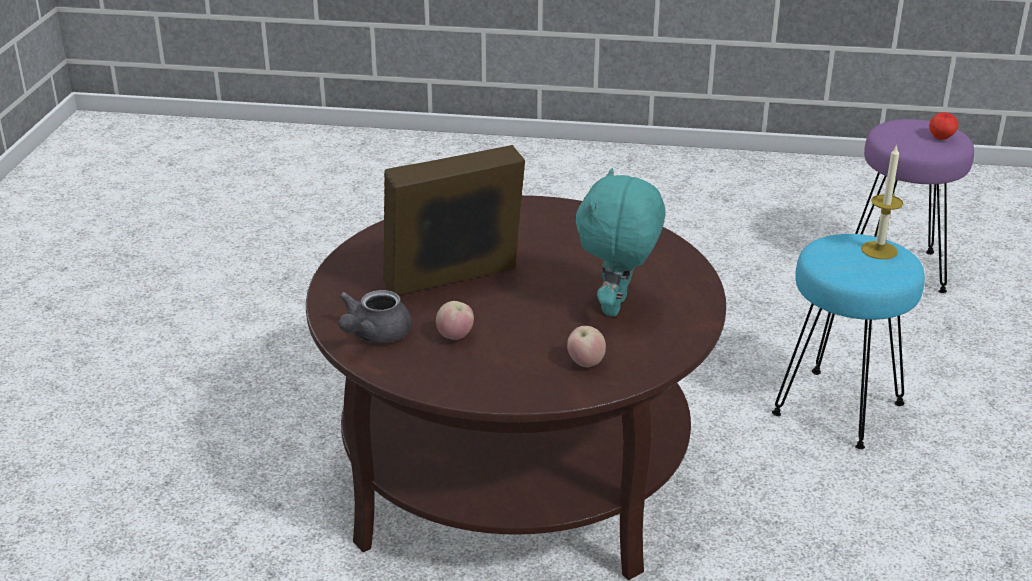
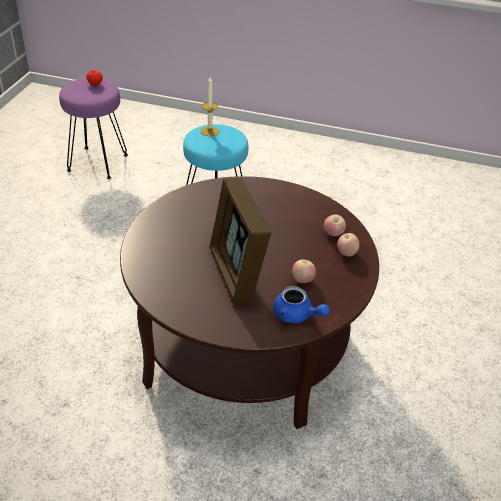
camera: 85 degrees left, 10 degrees up
grey teapot [339,290,412,343] -> blue teapot [273,286,330,323]
turquoise plush toy [576,168,666,316] -> none
none -> apple [337,233,360,257]

